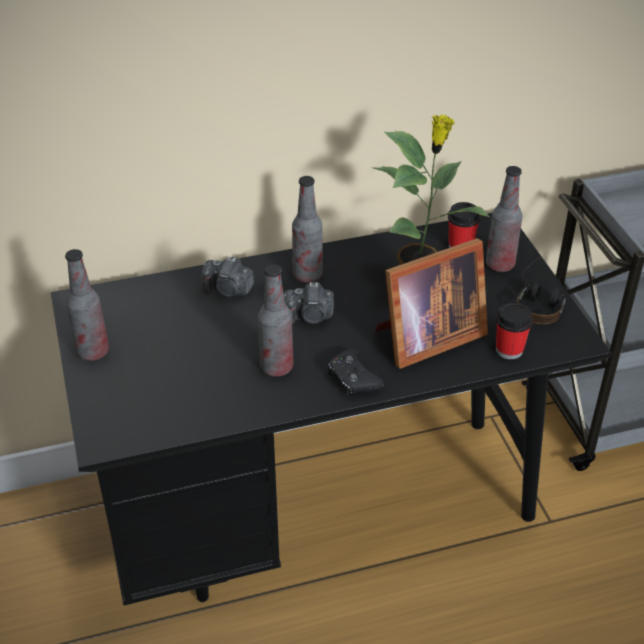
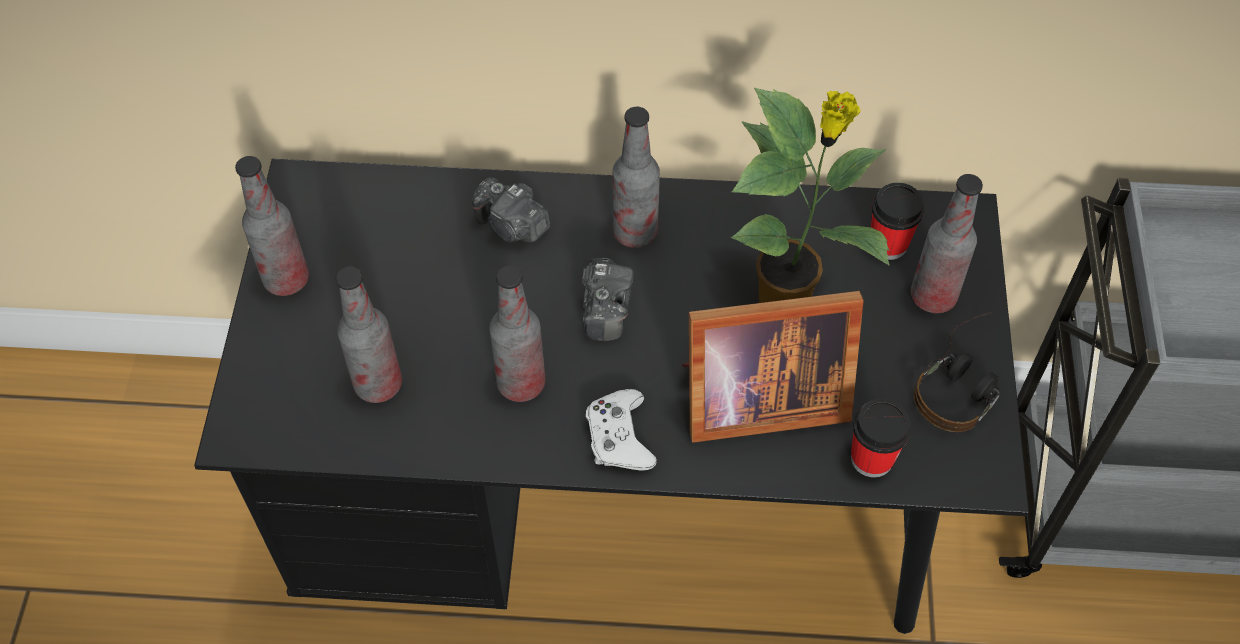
camera: 20 degrees right, 15 degrees up
camera [284,282,334,324] -> camera turned 105 degrees counterclockwise [582,258,634,341]
black game controller [328,349,384,395] -> white game controller [586,389,657,471]
none -> bottle [336,266,402,403]

